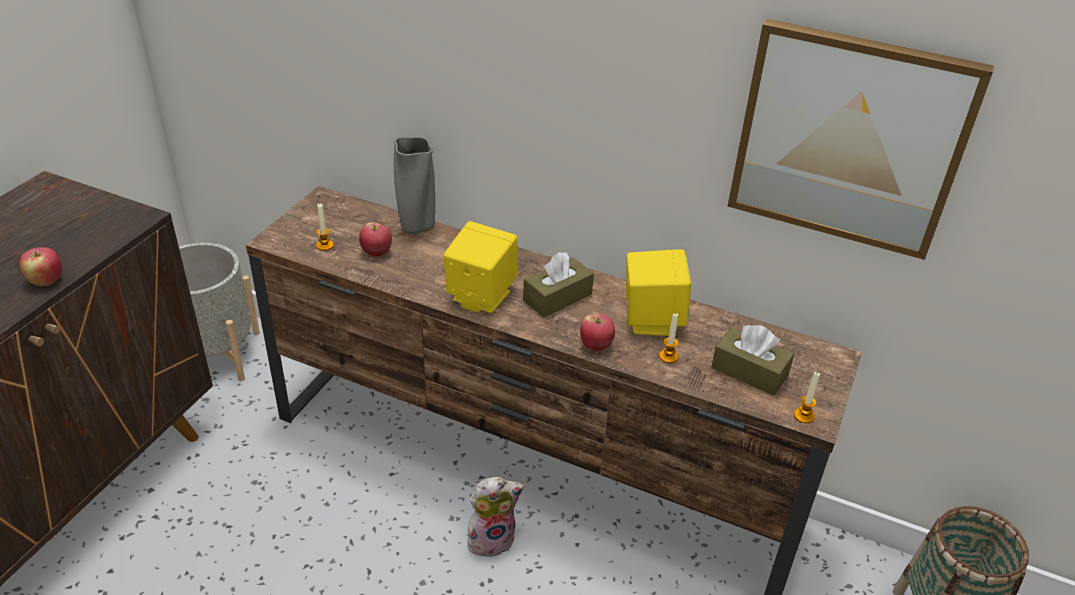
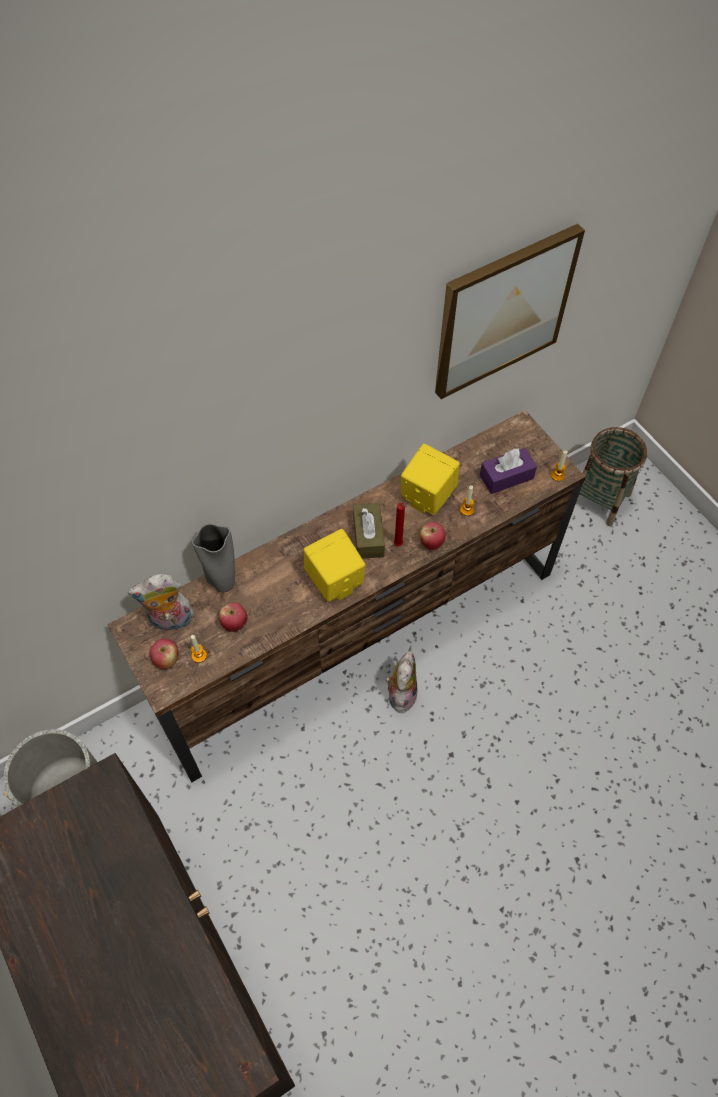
camera: 55 degrees left, 20 degrees up
apple [19,247,62,286] -> apple moved to [150,639,178,669]
brown tissue box [711,325,794,396] -> purple tissue box [480,448,537,494]
none -> plush toy [128,573,194,633]
none -> red candle [394,503,407,546]

